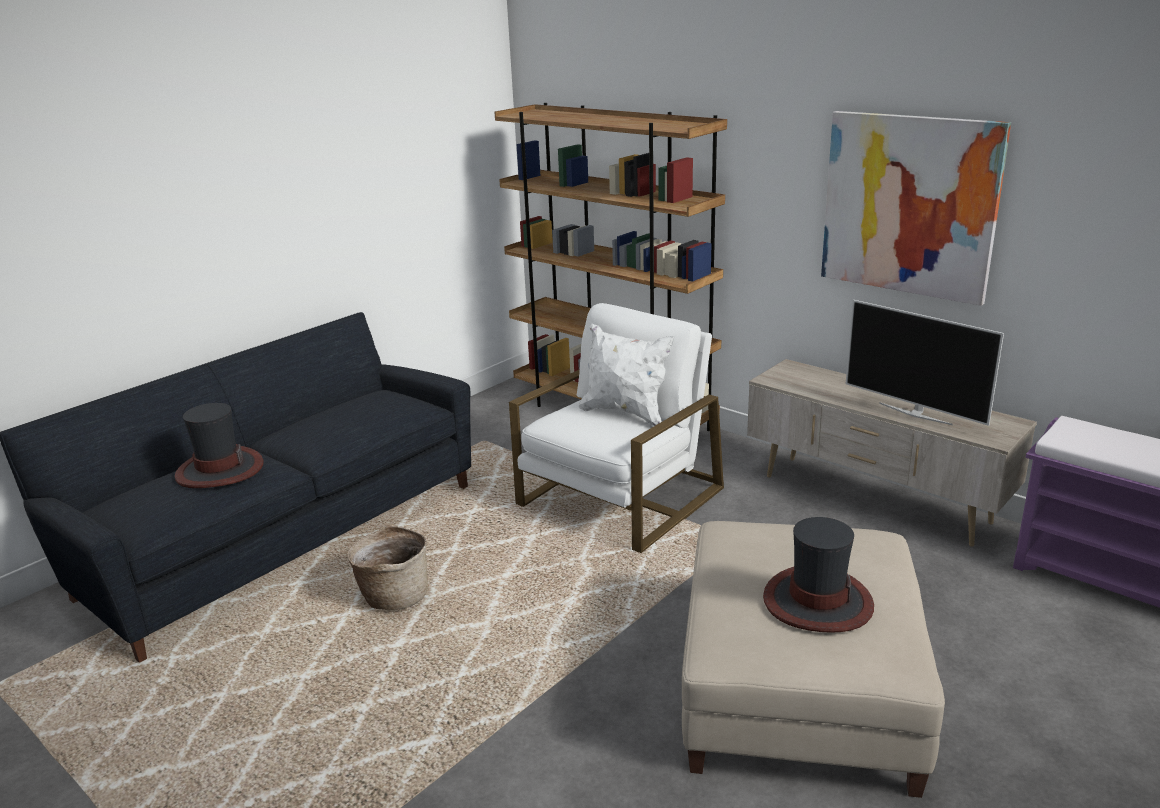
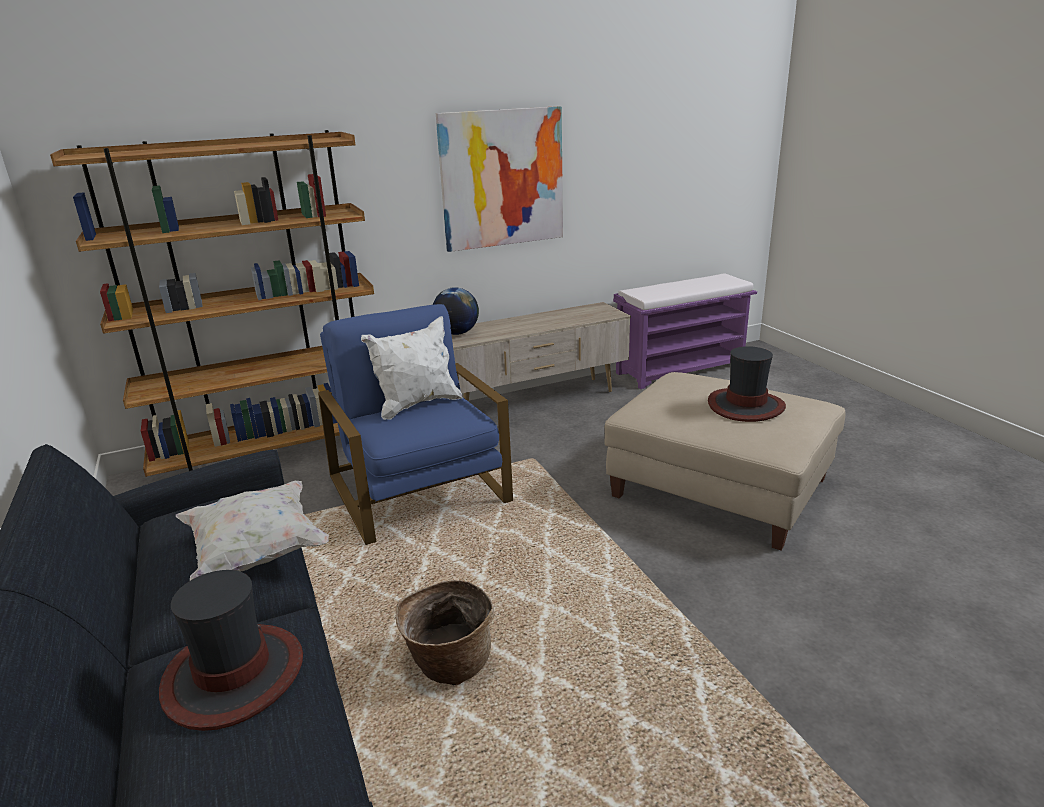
camera: 65 degrees left, 0 degrees up
white armchair [509,303,724,553] -> blue armchair [318,304,513,545]
television [846,300,1004,426] -> none
none -> white pillow [176,481,329,581]
none -> globe [433,287,479,335]

